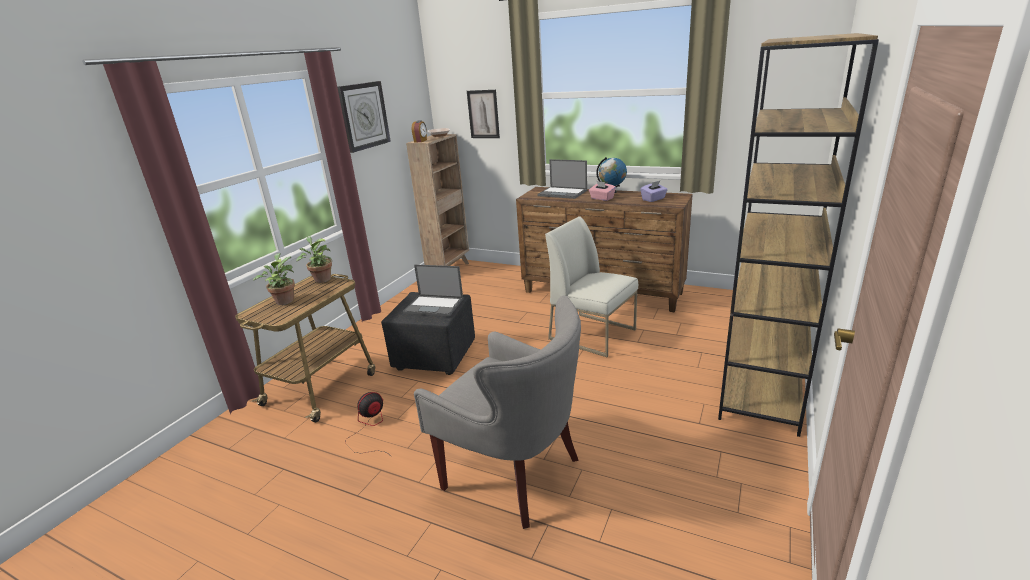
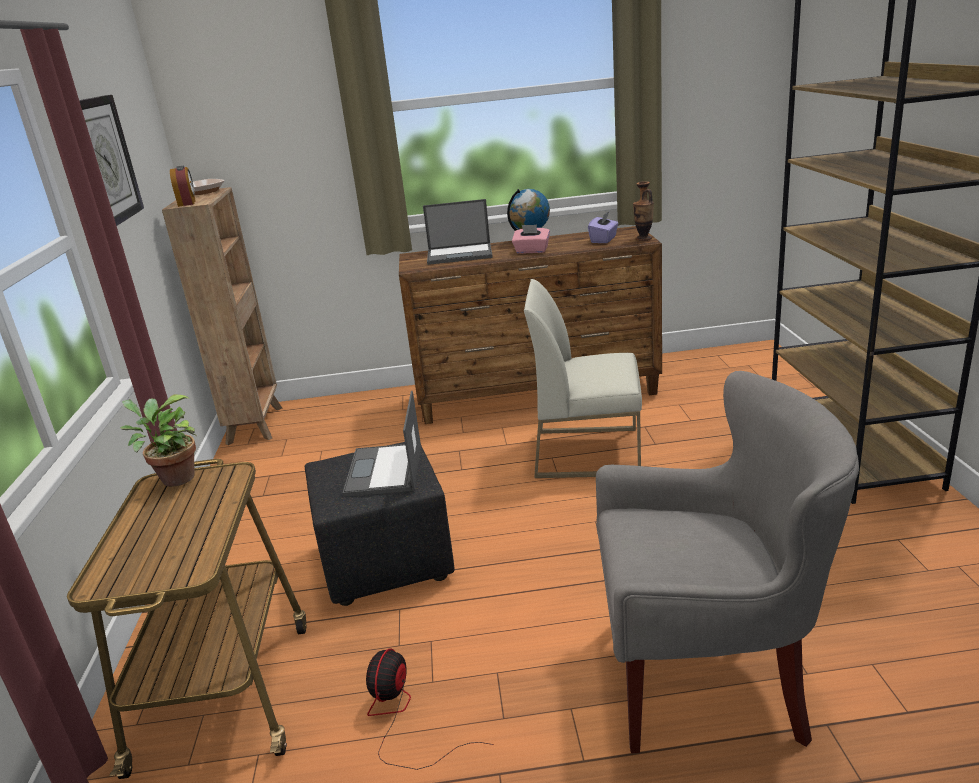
camera: 30 degrees left, 0 degrees up
potted plant [253,253,295,305] -> none
laptop [403,264,463,317] -> laptop turned 105 degrees clockwise [343,391,421,497]
picture [467,90,500,138] -> none
none -> vase [633,181,654,241]

